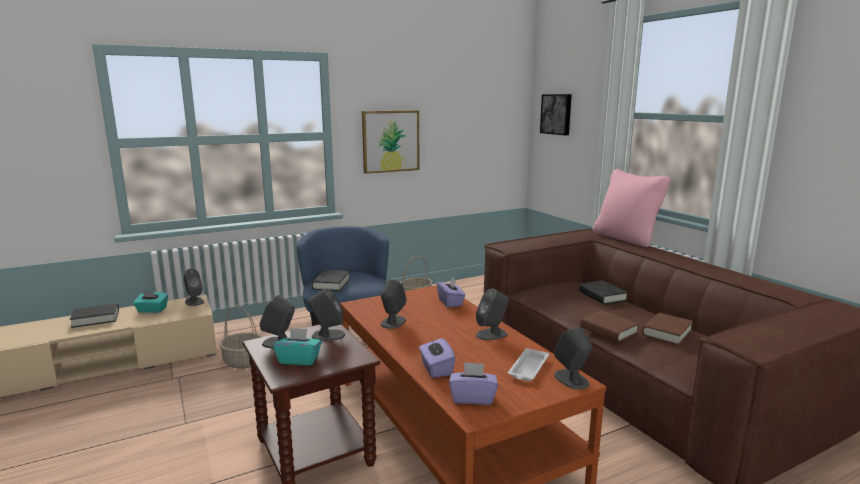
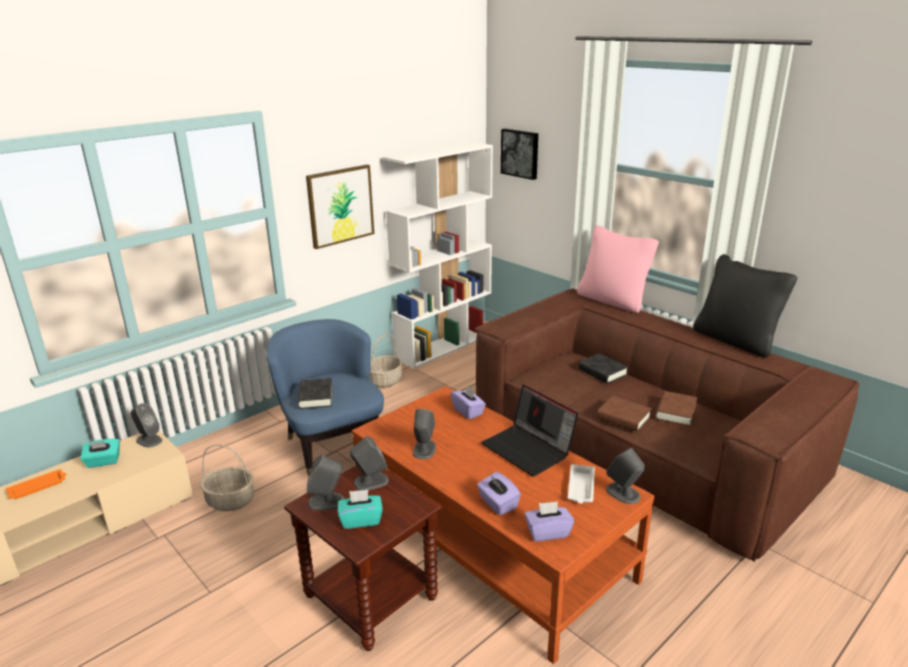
camera: 15 degrees left, 10 degrees up
black book [69,303,119,328] -> orange tray [6,469,66,499]
grey speaker [476,288,509,340] -> laptop [481,385,578,477]
none -> white bookcase [383,141,493,369]
none -> black pillow [693,254,797,358]

